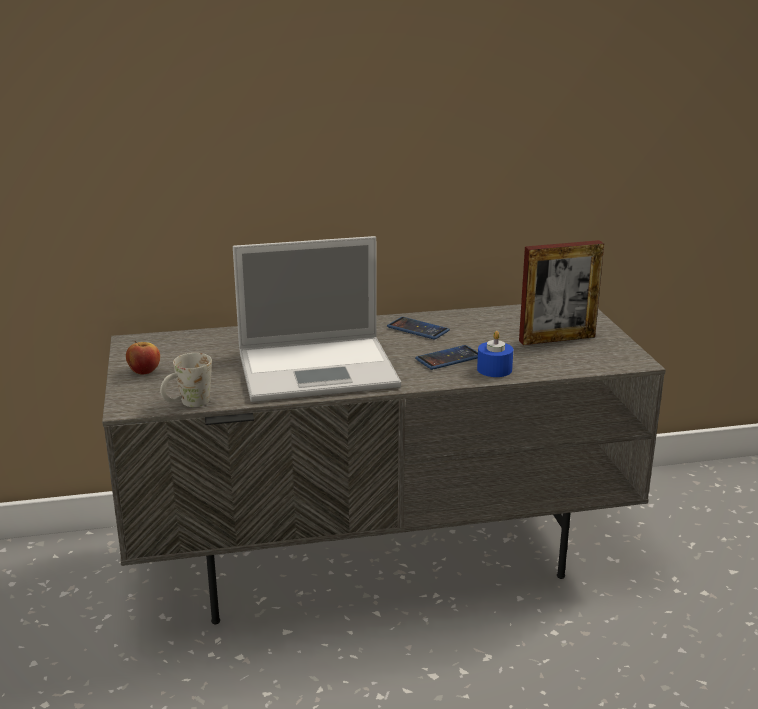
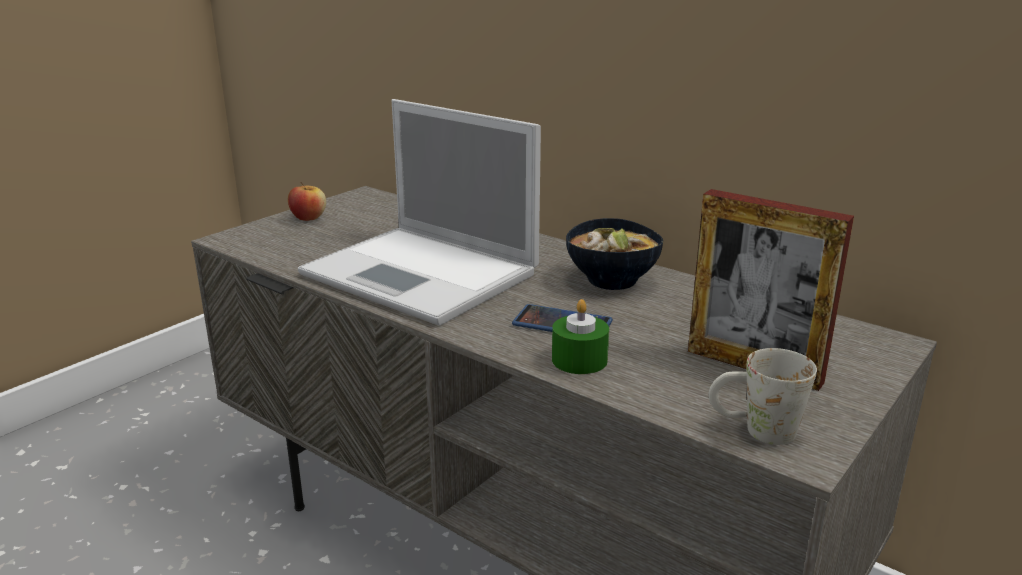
camera: 50 degrees right, 0 degrees up
white mug [160,353,212,407] -> white mug moved to [708,348,817,445]
phone [387,317,450,340] -> bowl [566,218,663,290]
blue candle [477,331,513,377] -> green candle [552,299,609,374]

